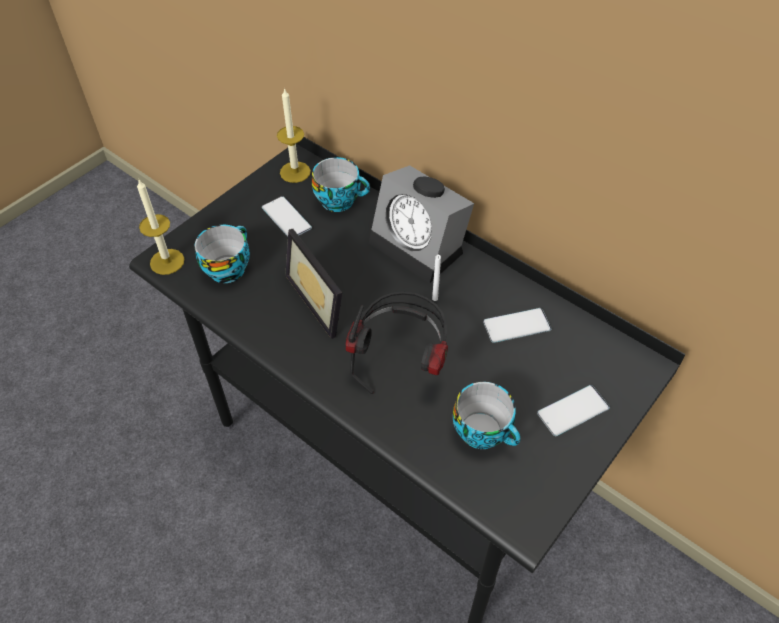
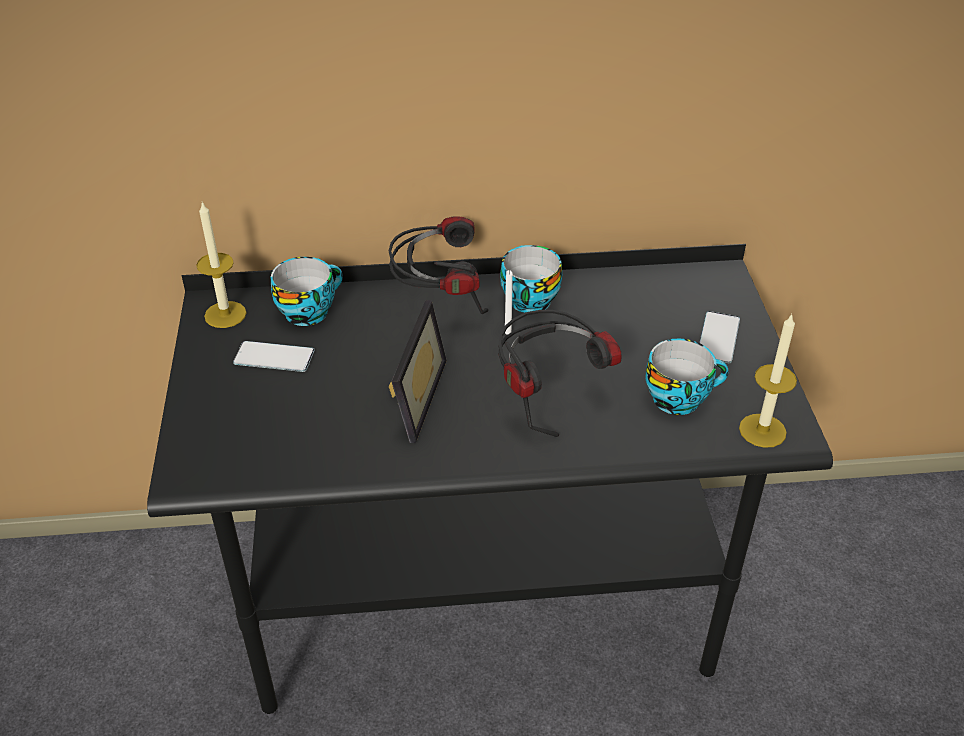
camera: 45 degrees left, 10 degrees down
candle [137,180,184,275] -> candle moved to [739,313,797,448]
cup [194,225,250,283] -> cup moved to [500,245,562,313]
picture frame [285,229,342,339] -> picture frame turned 90 degrees counterclockwise [389,300,447,443]
alarm clock [369,165,474,284] -> headphones [389,217,488,314]
phone [483,308,552,343] -> none

